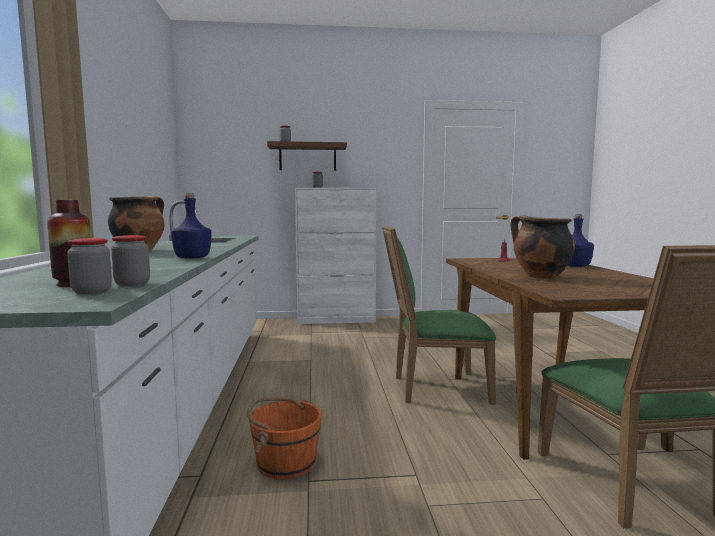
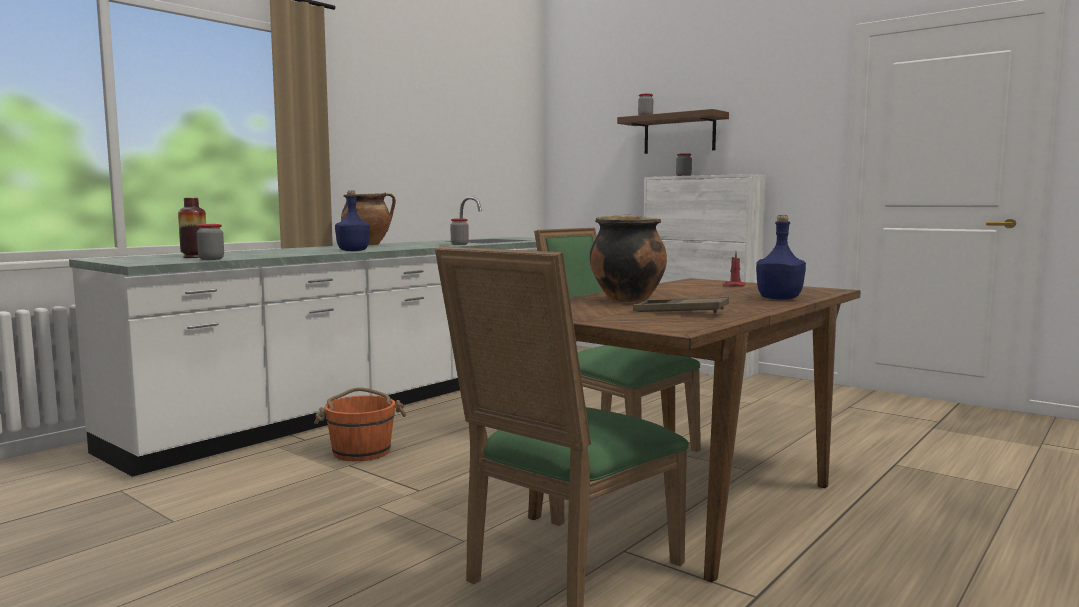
camera: 45 degrees right, 0 degrees up
jar [67,238,112,294] -> jar moved to [450,219,469,245]
none -> brown tray [633,297,729,313]

